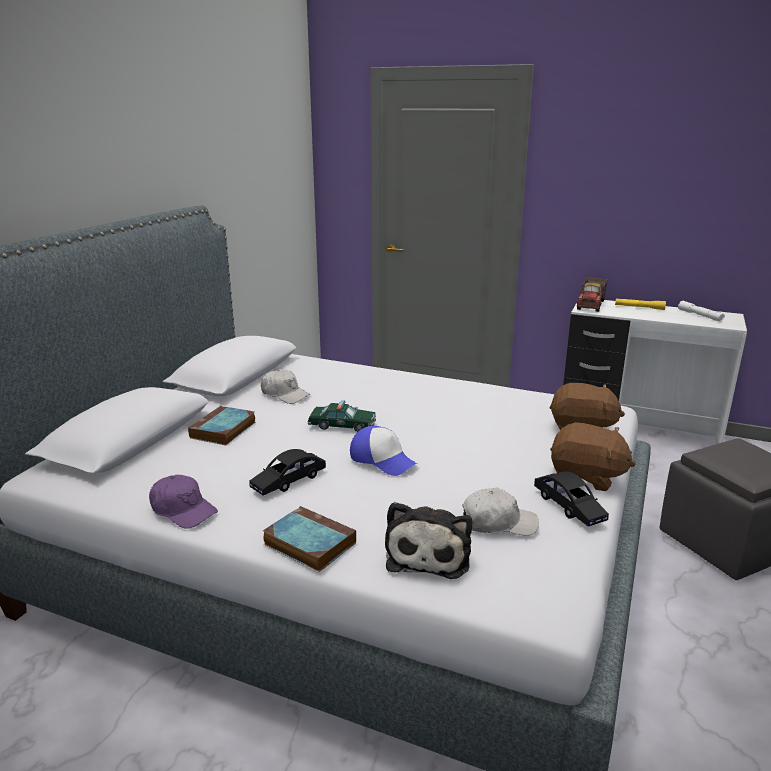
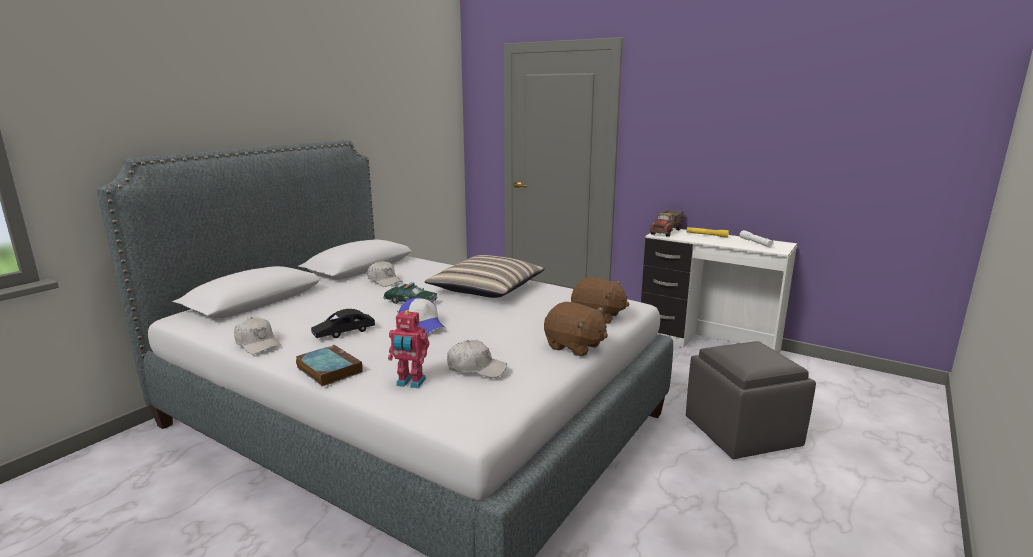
camera: 10 degrees right, 5 degrees down
purple cap [149,475,218,529] -> white cap [234,317,281,354]
book [188,406,255,445] -> none
plush toy [385,502,472,579] -> toy robot [388,310,429,388]
black toy car [534,471,609,527] -> none
none -> pillow [424,255,545,298]

